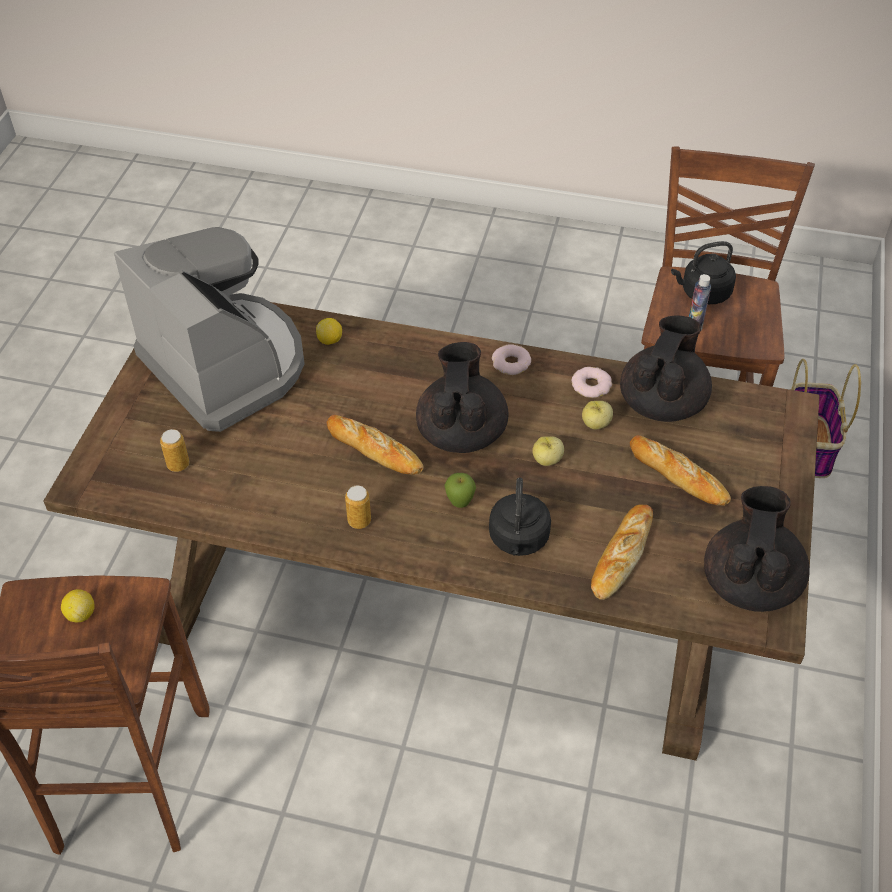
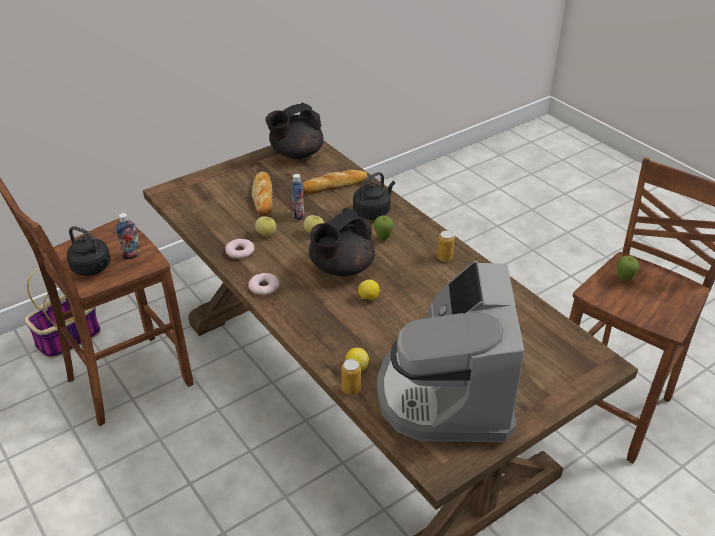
camera: 140 degrees left, 10 degrees down
lemon [61,589,94,622] -> lemon moved to [358,280,379,300]
can [160,429,189,472] -> can moved to [341,359,361,395]
bread [327,414,424,475] -> none
black teapot [620,316,712,422] -> none
none -> bottle [291,174,304,220]
none -> apple [617,256,639,282]

